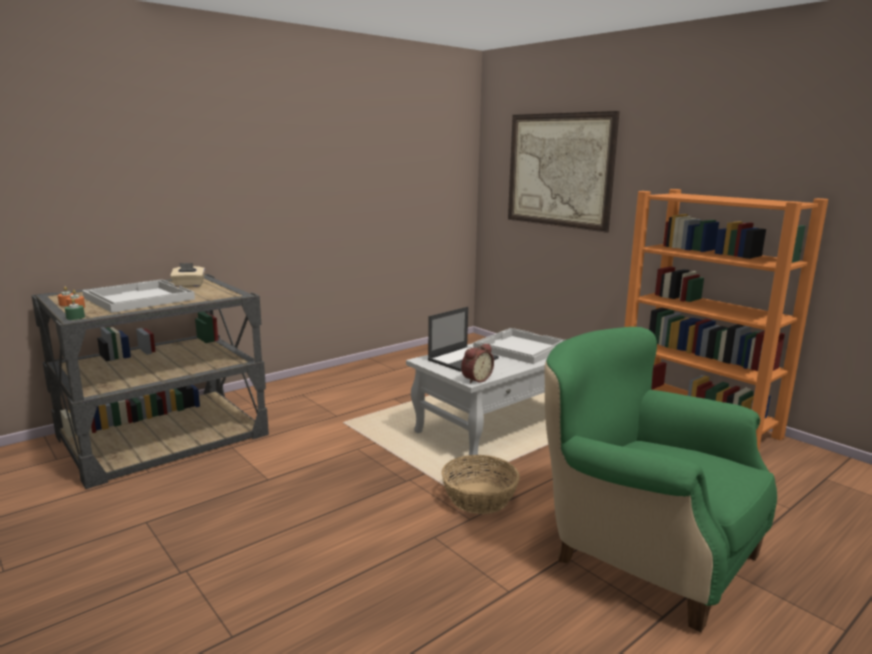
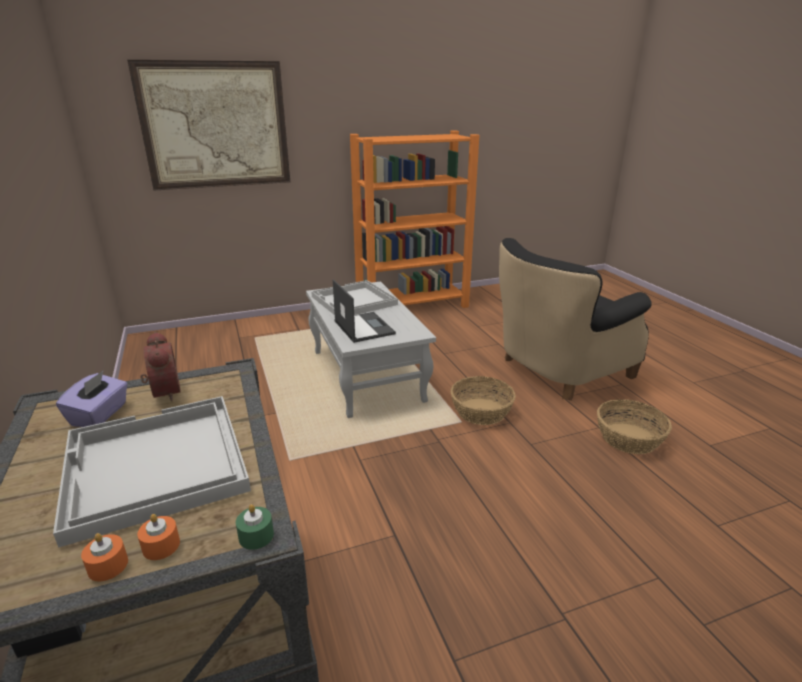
camera: 70 degrees left, 10 degrees up
beige tissue box [170,263,205,287] -> purple tissue box [56,371,128,427]
alarm clock [461,343,494,384] -> alarm clock moved to [140,332,181,401]
green armchair [544,327,777,633] -> black armchair [499,238,652,401]
none -> basket [597,399,672,454]

